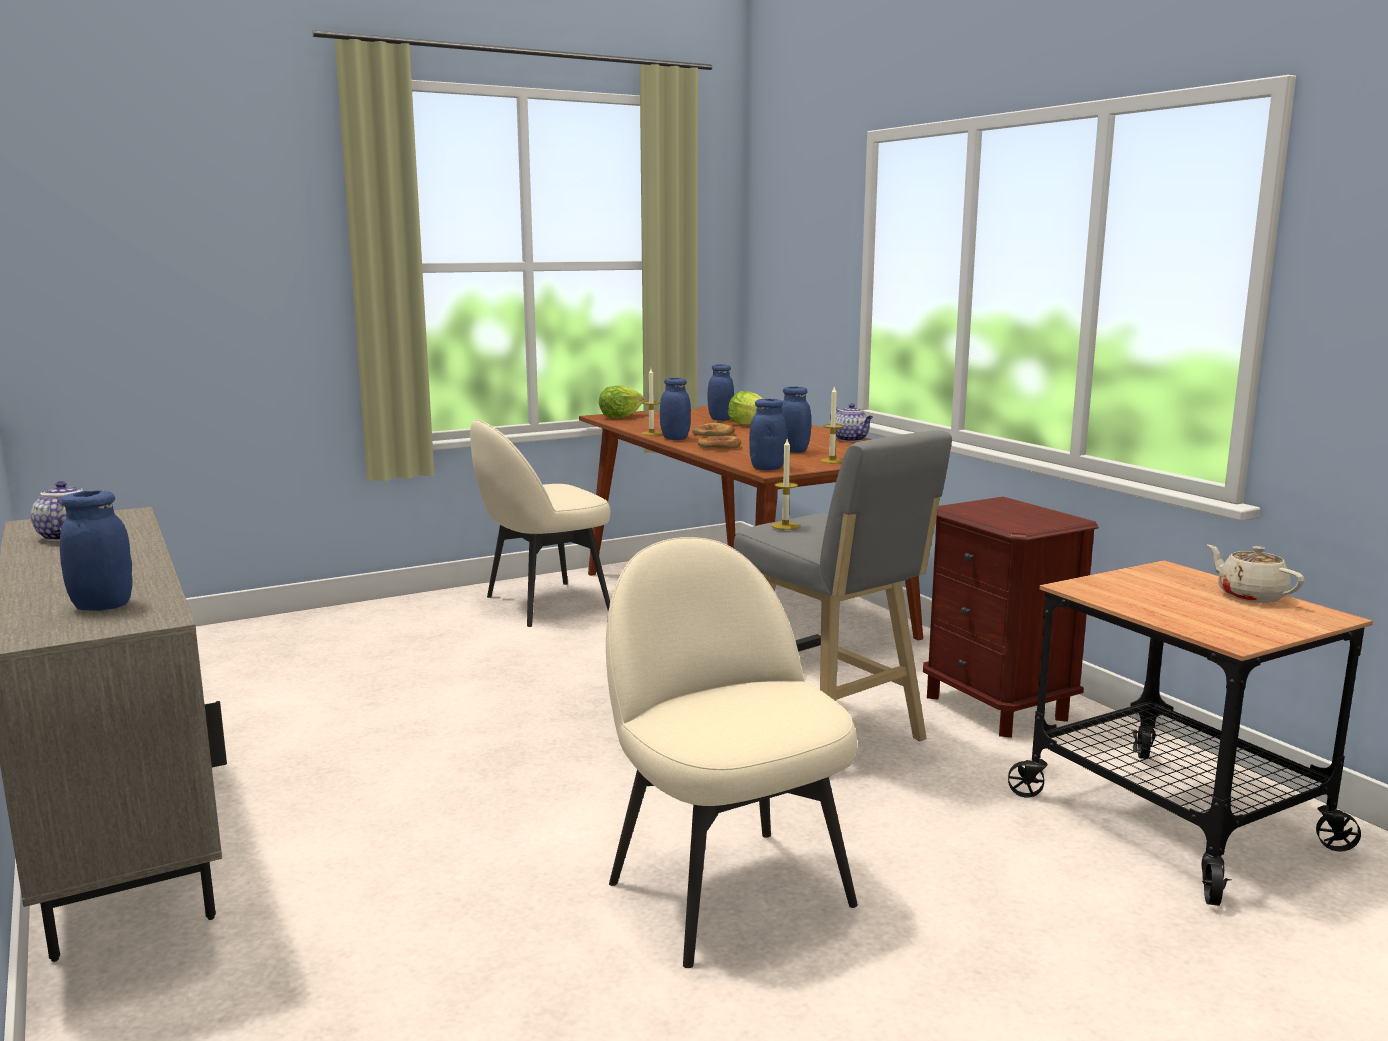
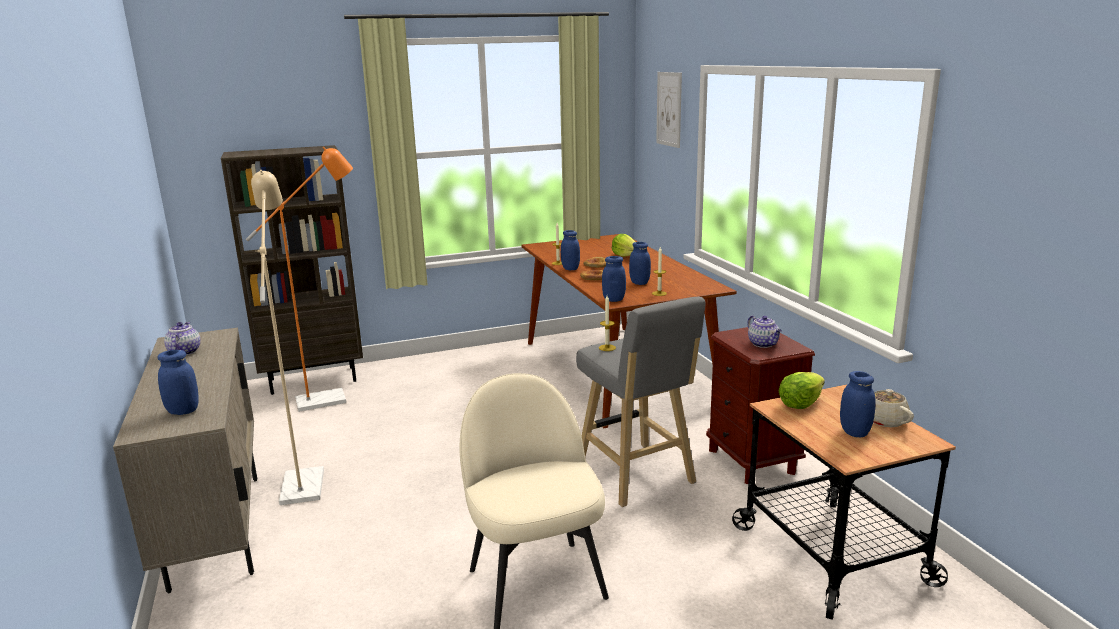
camera: 10 degrees right, 5 degrees up
beige chair [470,419,610,627] -> none
lettuce [599,386,644,418] -> lettuce moved to [778,372,825,409]
blue jar [707,364,734,421] -> blue jar moved to [840,371,876,437]
teapot [830,403,873,442] -> teapot moved to [747,315,782,348]
none -> brown bookcase [221,145,363,395]
none -> orange floor lamp [246,147,353,412]
none -> beige floor lamp [251,170,324,505]
none -> picture [656,72,682,148]

